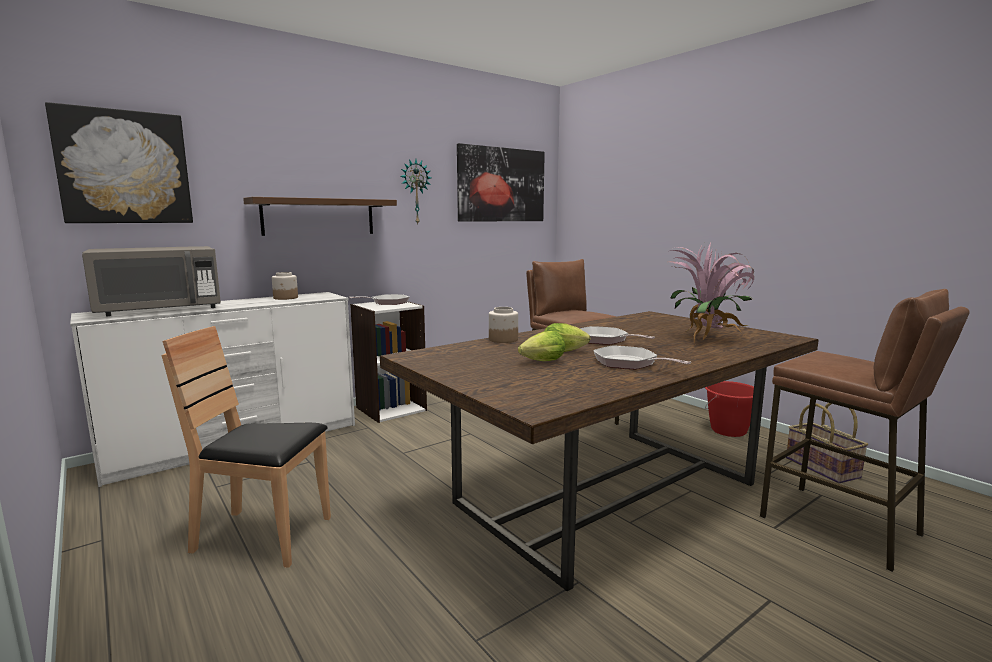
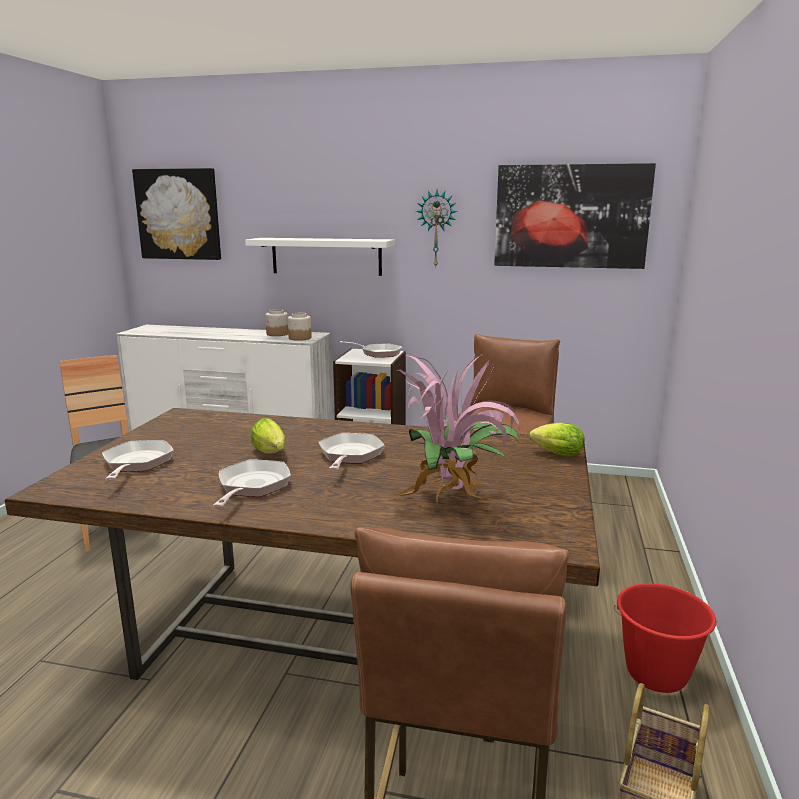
camera: 50 degrees right, 5 degrees up
grey microwave [82,246,221,316] -> none
brown shelf [243,197,397,236] -> white shelf [245,238,395,276]
jar [489,307,518,343] -> jar moved to [288,313,312,341]
lettuce [518,331,565,361] -> lettuce moved to [529,422,585,456]
none -> frying pan [102,440,174,480]

